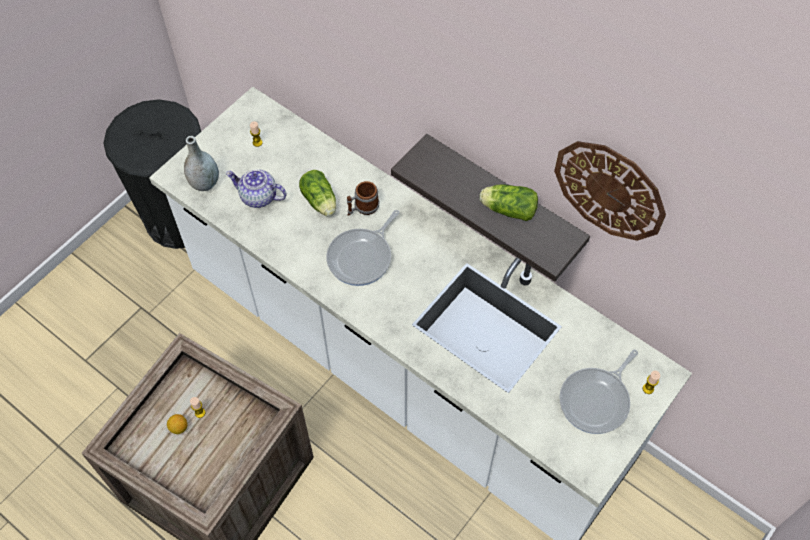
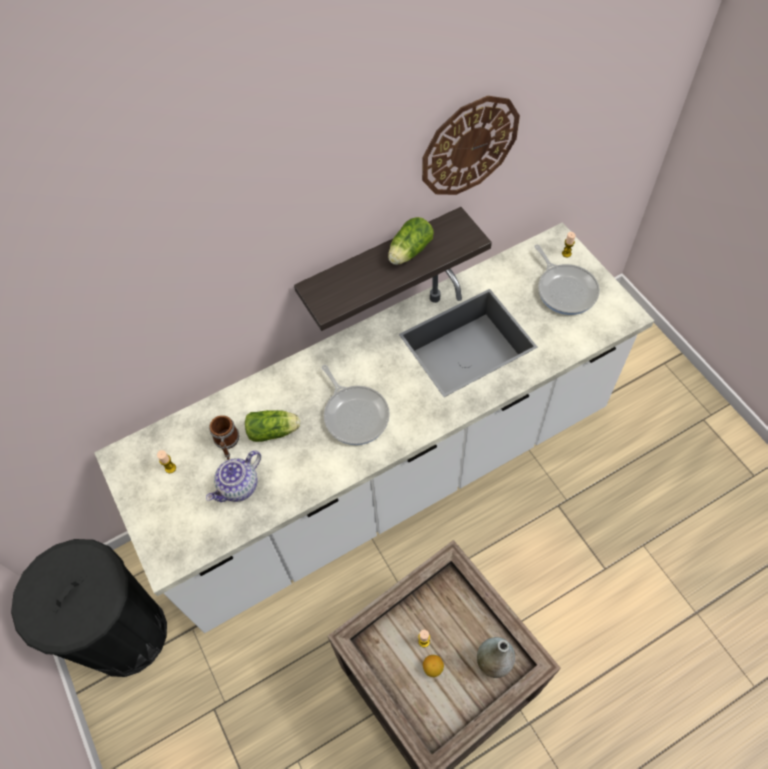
camera: 65 degrees left, 0 degrees up
grey vase [184,136,219,191] -> grey vase moved to [477,637,515,678]
mug [347,181,379,215] -> mug moved to [209,415,239,460]

